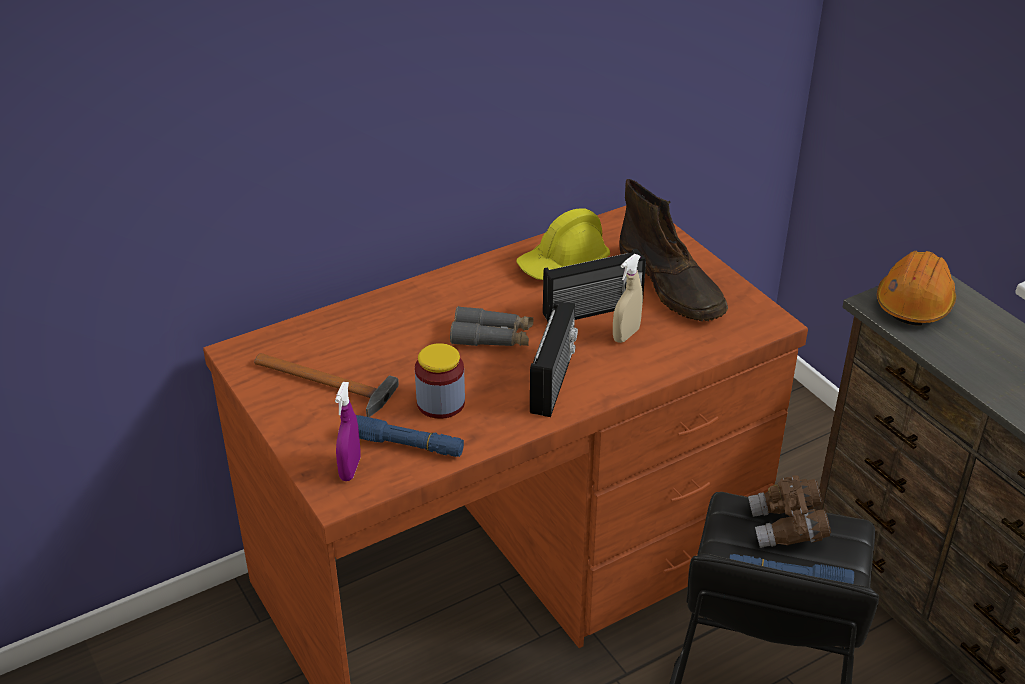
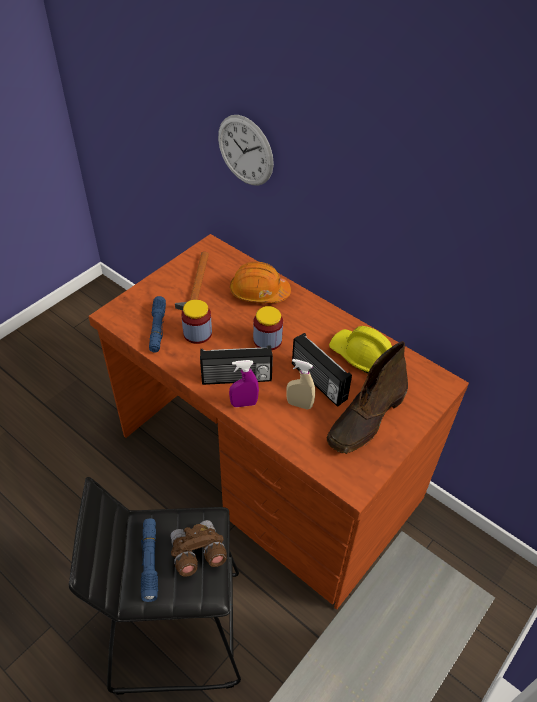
camera: 70 degrees right, 10 degrees up
purple spray bottle [335,382,360,481] -> purple spray bottle moved to [229,360,259,407]
grey binoculars [450,306,533,346] -> jar [253,306,283,350]
orange hard hat [877,251,956,326] -> orange hard hat moved to [230,262,291,303]
none -> wall clock [218,115,274,186]

